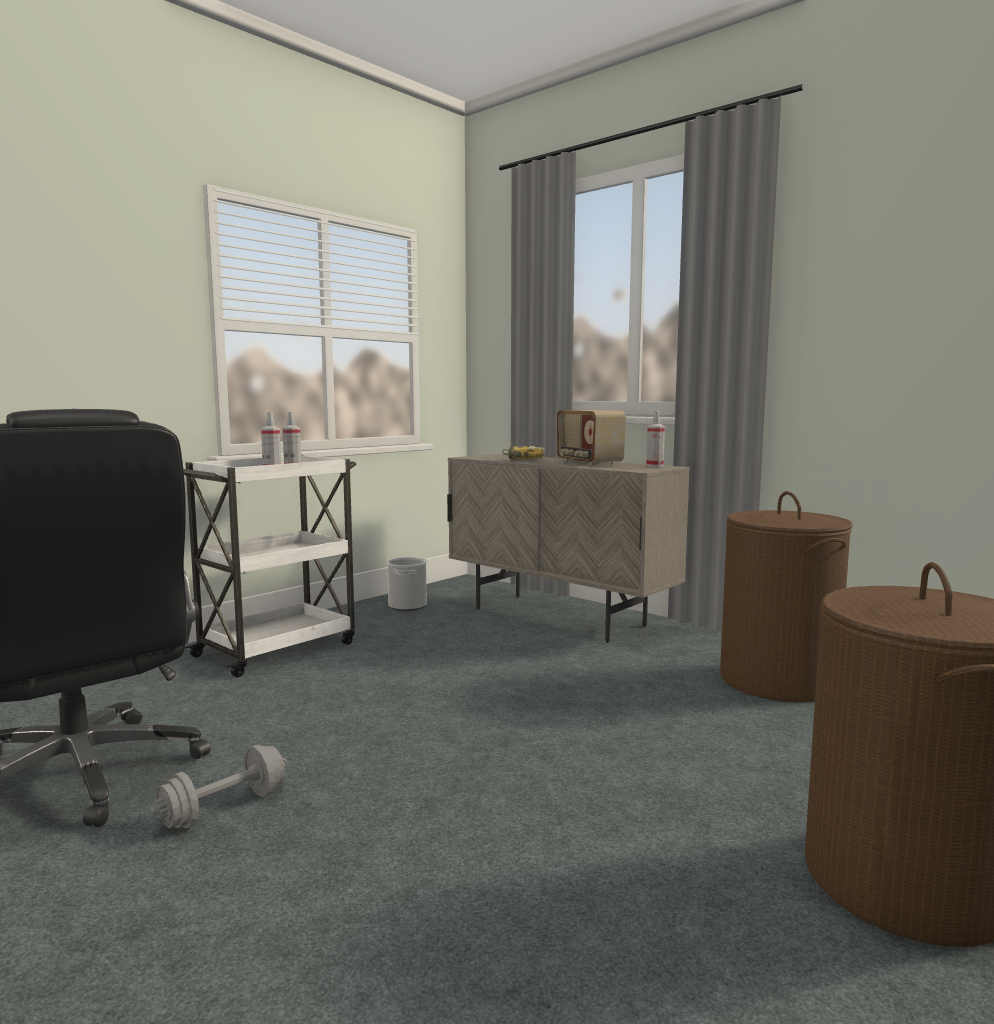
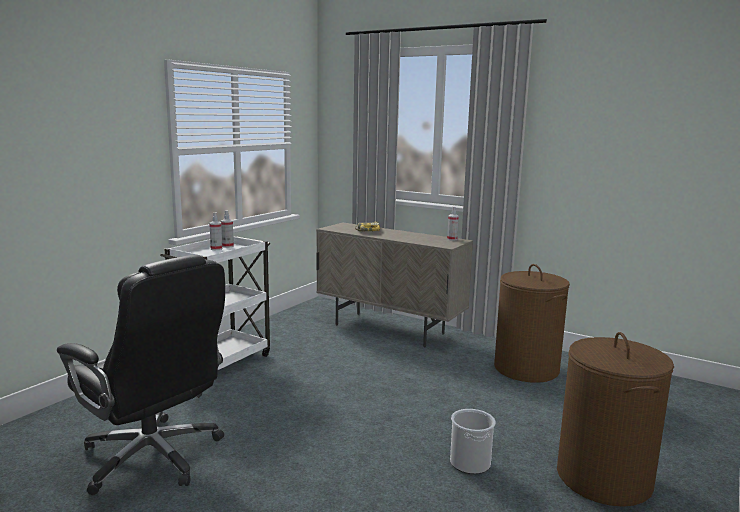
camera: 10 degrees left, 5 degrees up
grey dumbbell [150,745,287,828] -> none
bucket [386,557,427,611] -> bucket moved to [450,409,495,474]
radio [557,410,626,466] -> none

